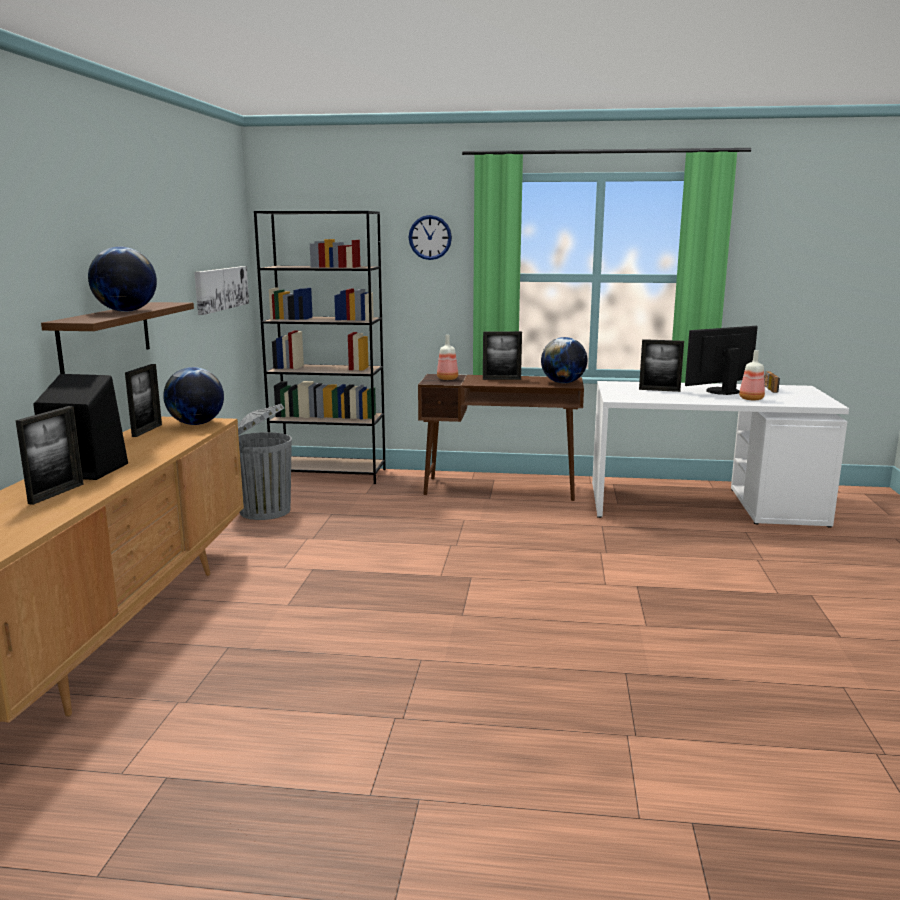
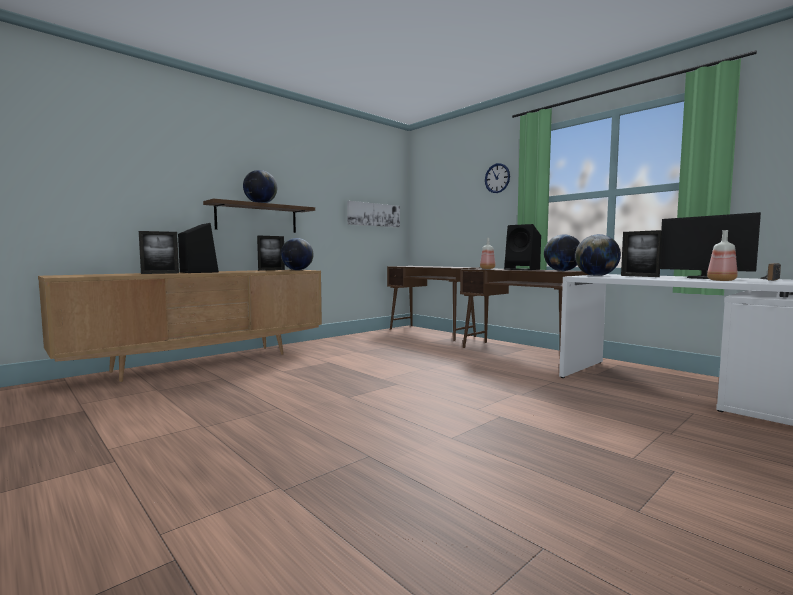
camera: 40 degrees right, 10 degrees down
grey trash can [238,404,292,520] -> none
beige bookcase [254,211,386,484] -> brown desk [387,266,479,341]
picture frame [483,331,522,380] -> black speaker [504,224,541,270]
monitor [685,326,758,395] -> monitor turned 135 degrees counterclockwise [660,212,761,279]
none -> globe [575,234,621,276]

